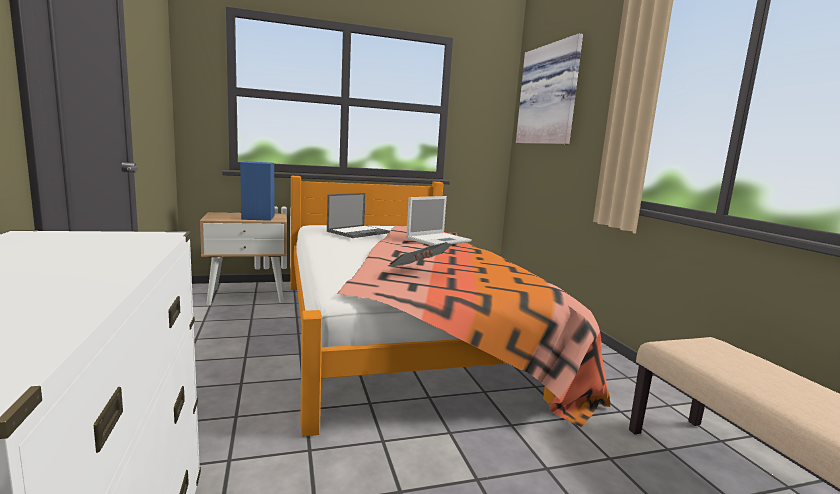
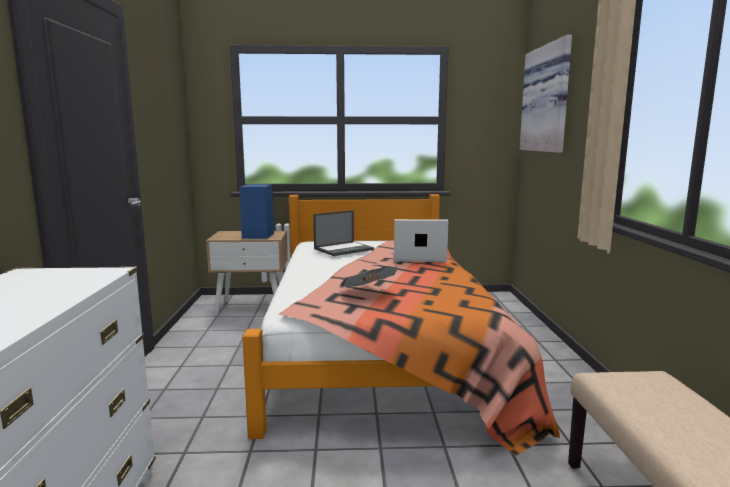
camera: 15 degrees right, 0 degrees up
laptop [406,196,472,246] -> laptop turned 150 degrees counterclockwise [393,219,448,262]

